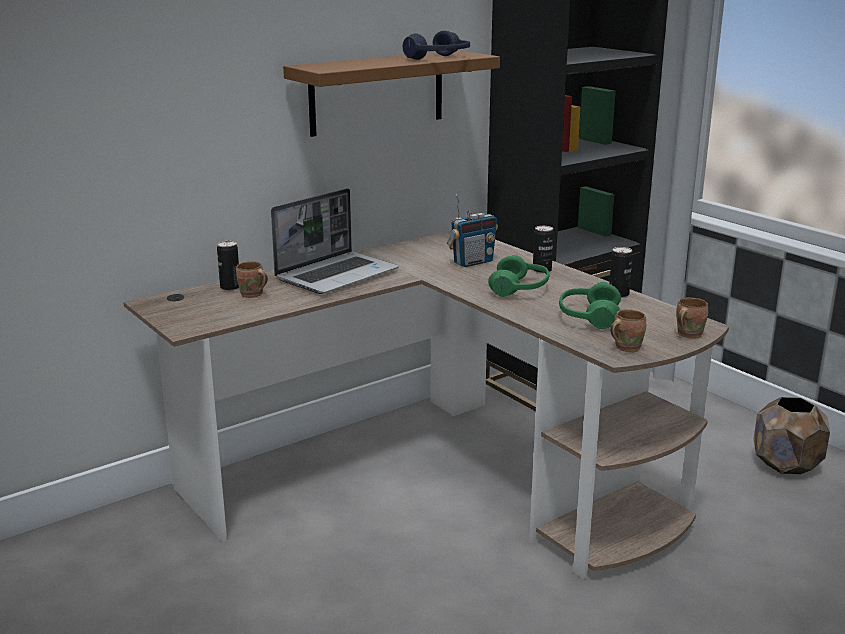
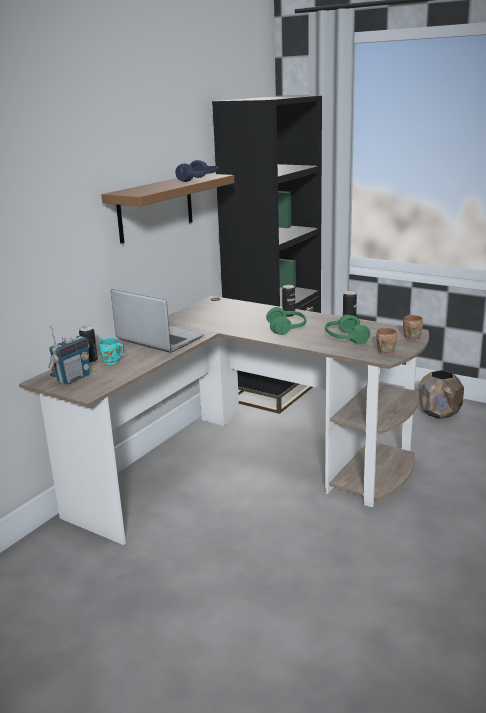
camera: 20 degrees left, 0 degrees up
brown mug [236,261,268,298] -> turquoise mug [99,338,124,365]
laptop [271,188,399,294] -> laptop turned 75 degrees counterclockwise [111,289,204,353]
radio [447,194,498,267] -> radio moved to [48,325,90,385]

